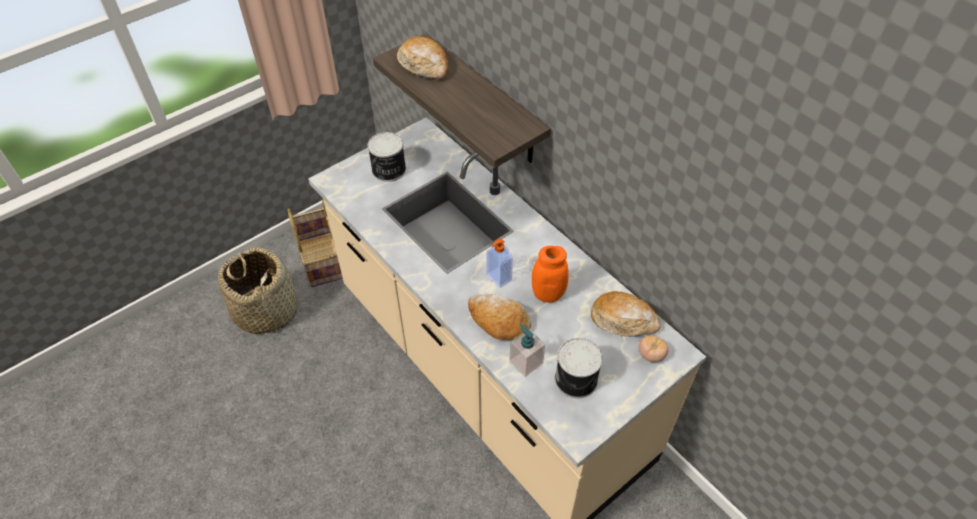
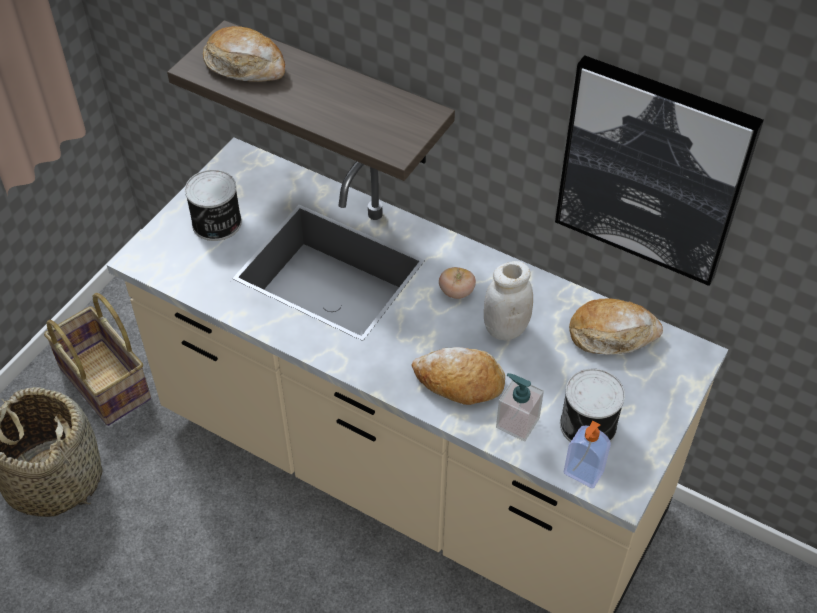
camera: 20 degrees left, 0 degrees up
soap dispenser [486,238,513,288] -> soap dispenser moved to [564,421,611,489]
orange jar [532,246,569,303] -> white jar [484,261,533,340]
tomato [638,336,669,362] -> tomato moved to [439,267,476,299]
none -> picture [555,55,764,286]

